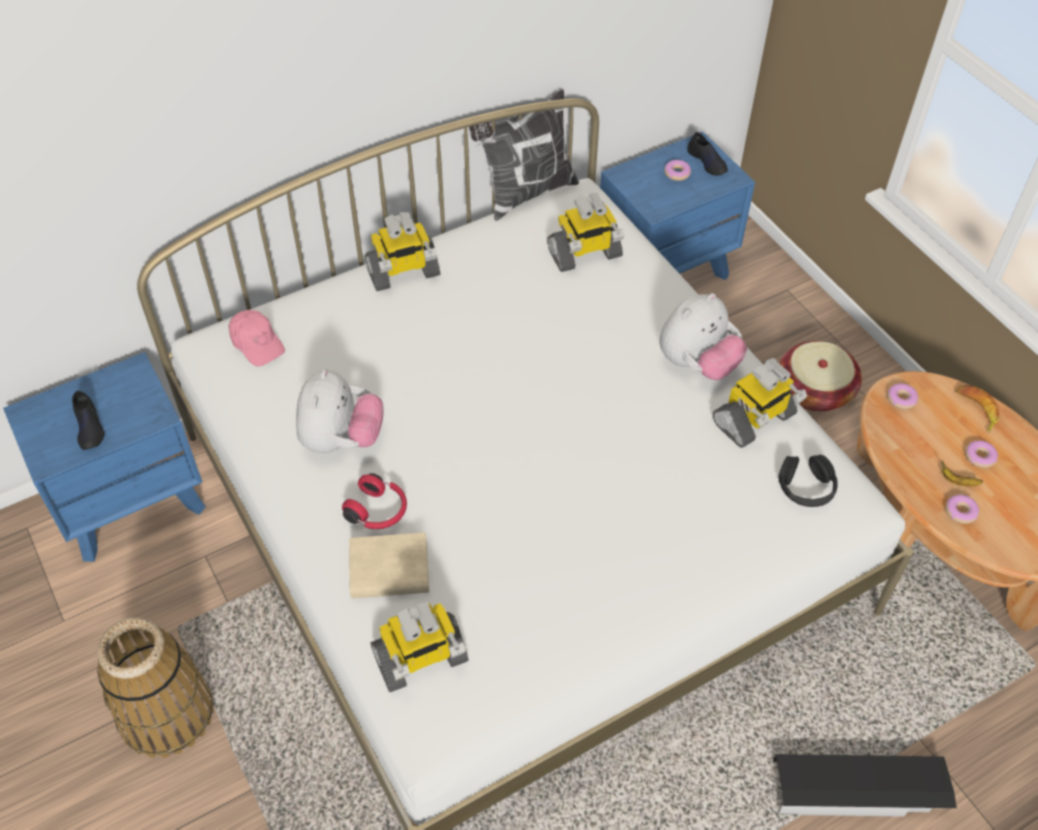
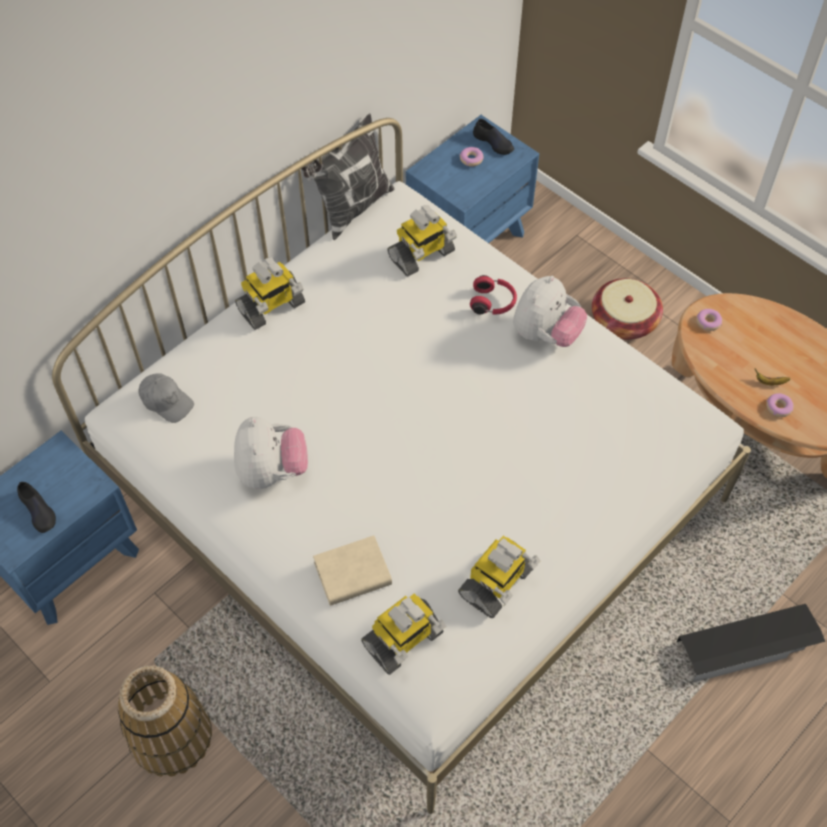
camera: 15 degrees left, 5 degrees up
pink cap [229,310,285,366] -> grey cap [138,373,194,423]
red headphones [342,473,407,529] -> red headphones moved to [470,275,517,314]
toy robot [712,358,807,448] -> toy robot moved to [458,536,540,618]
black headphones [778,455,838,507] -> none
banana [956,385,999,434] -> none
donut [965,440,998,468] -> none

